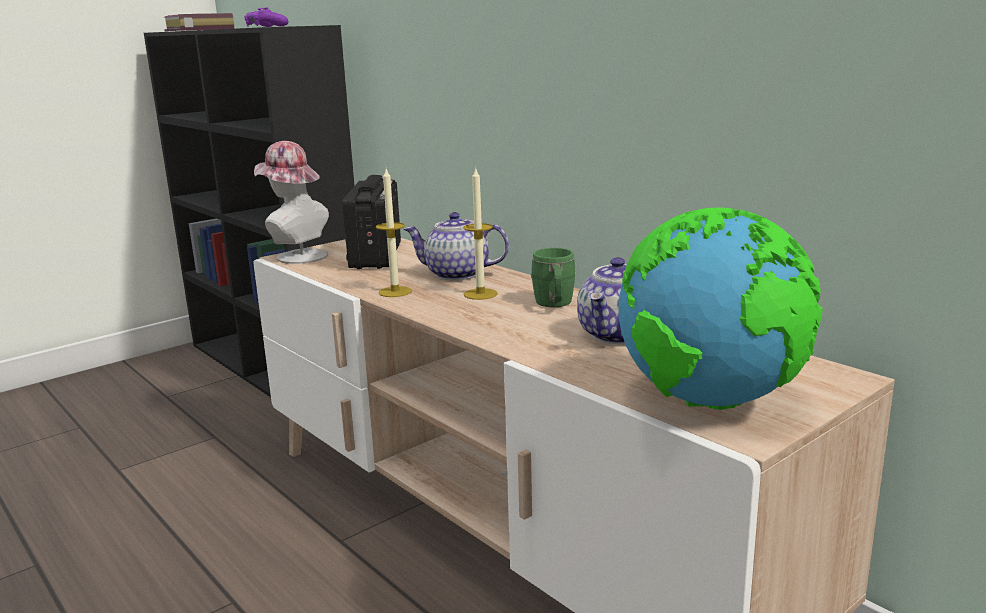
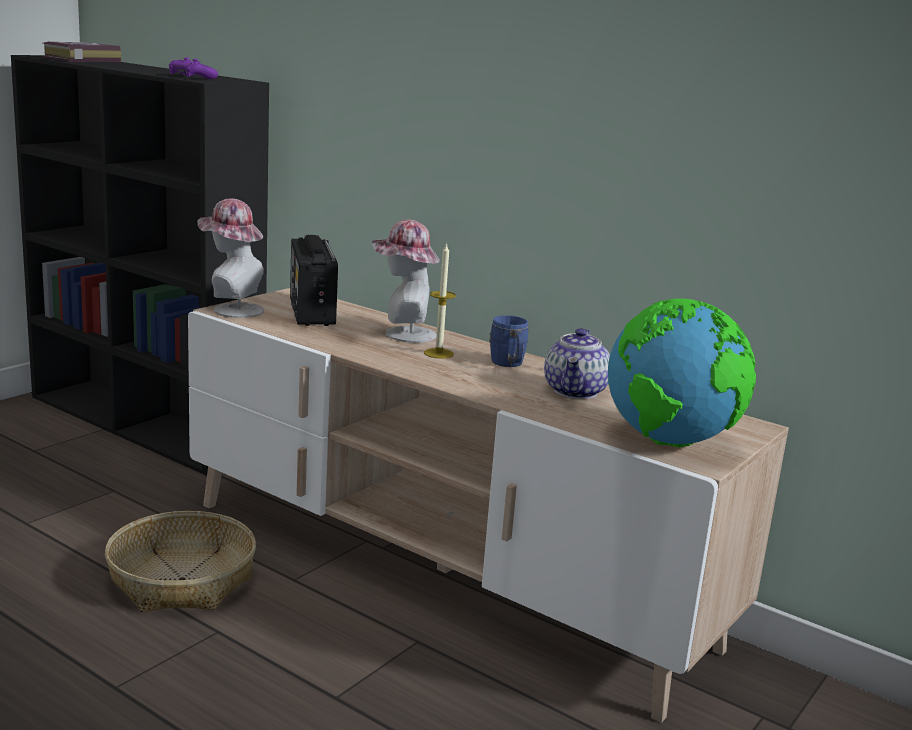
camera: 15 degrees left, 0 degrees up
candle [376,169,412,297] -> none
teapot [404,212,509,281] -> hat [372,220,440,343]
green mug [531,248,576,307] -> blue mug [489,315,528,367]
none -> basket [105,511,256,612]

